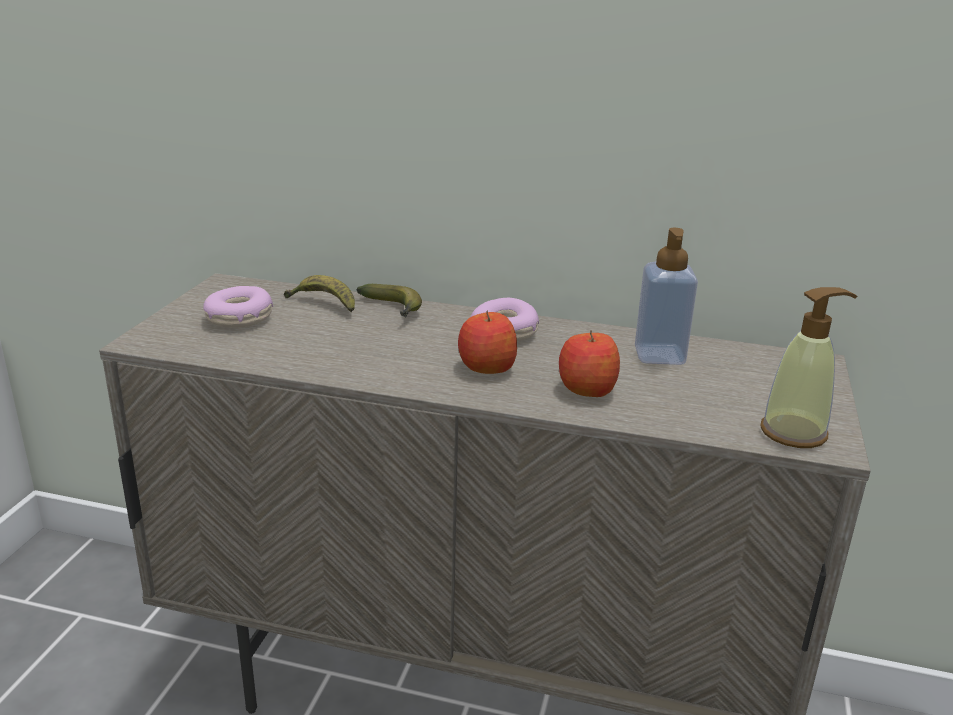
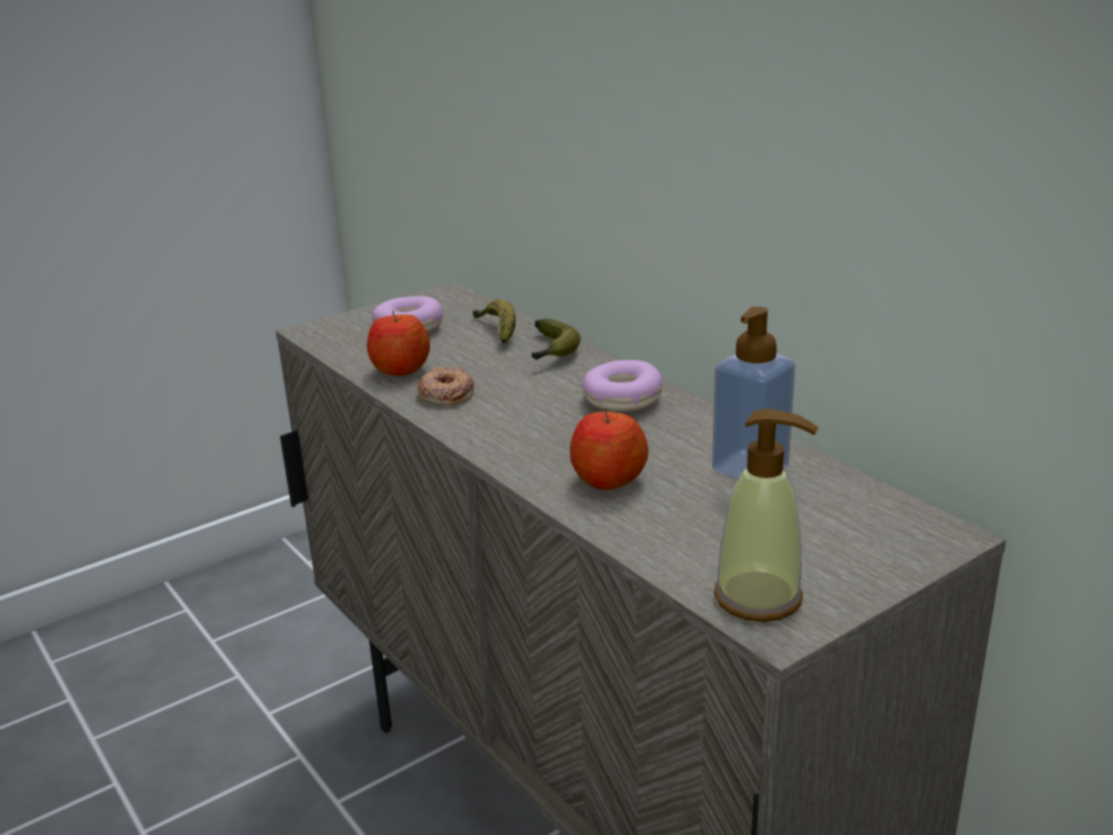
camera: 40 degrees right, 0 degrees up
apple [458,310,517,374] -> apple moved to [367,311,430,376]
none -> donut [417,367,474,405]

